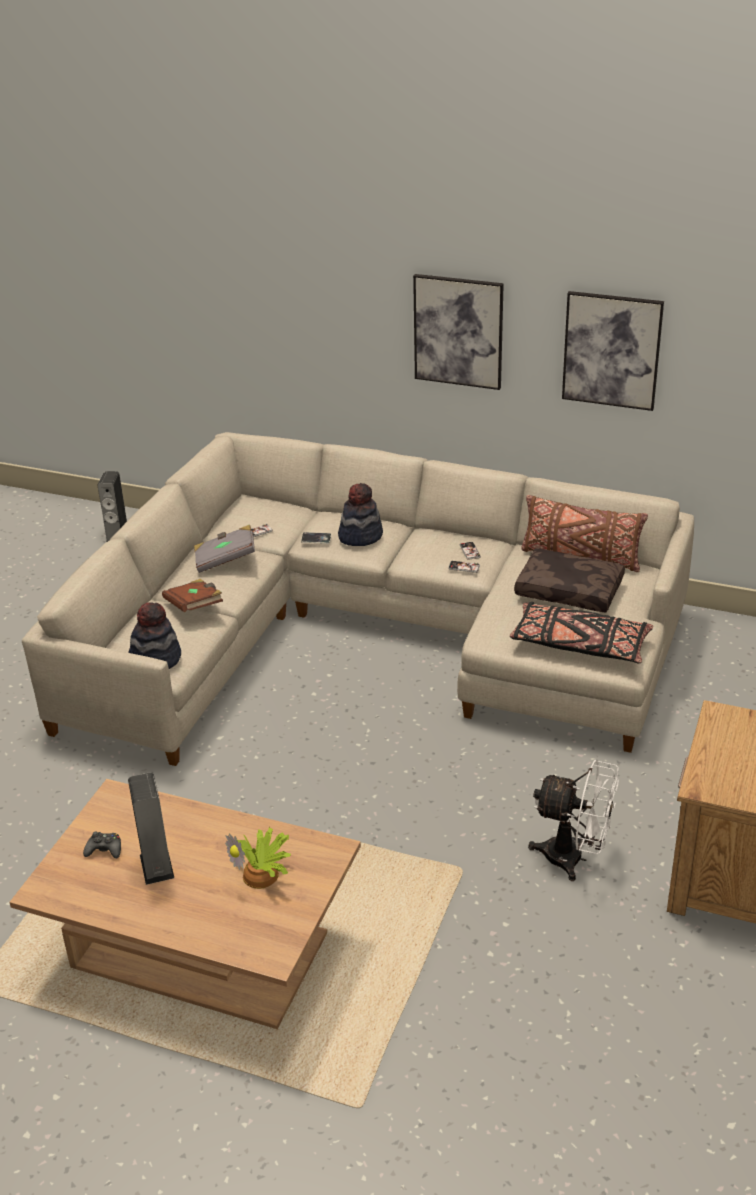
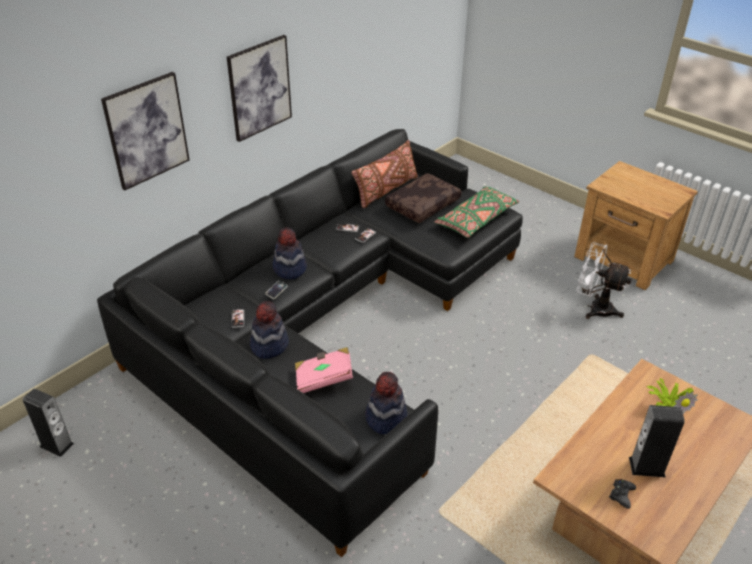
camera: 70 degrees left, 5 degrees up
beige sofa [22,432,694,766] -> black sofa [97,129,523,557]
brown book [162,579,223,612] -> pink book [295,347,353,393]
grey book [194,525,255,573] -> hat [250,301,289,359]
black pillow [510,602,653,663] -> green pillow [434,186,519,238]
white fan [528,759,619,881] -> white fan turned 105 degrees counterclockwise [576,242,632,319]
picture [562,291,664,411] -> picture moved to [101,72,190,190]

